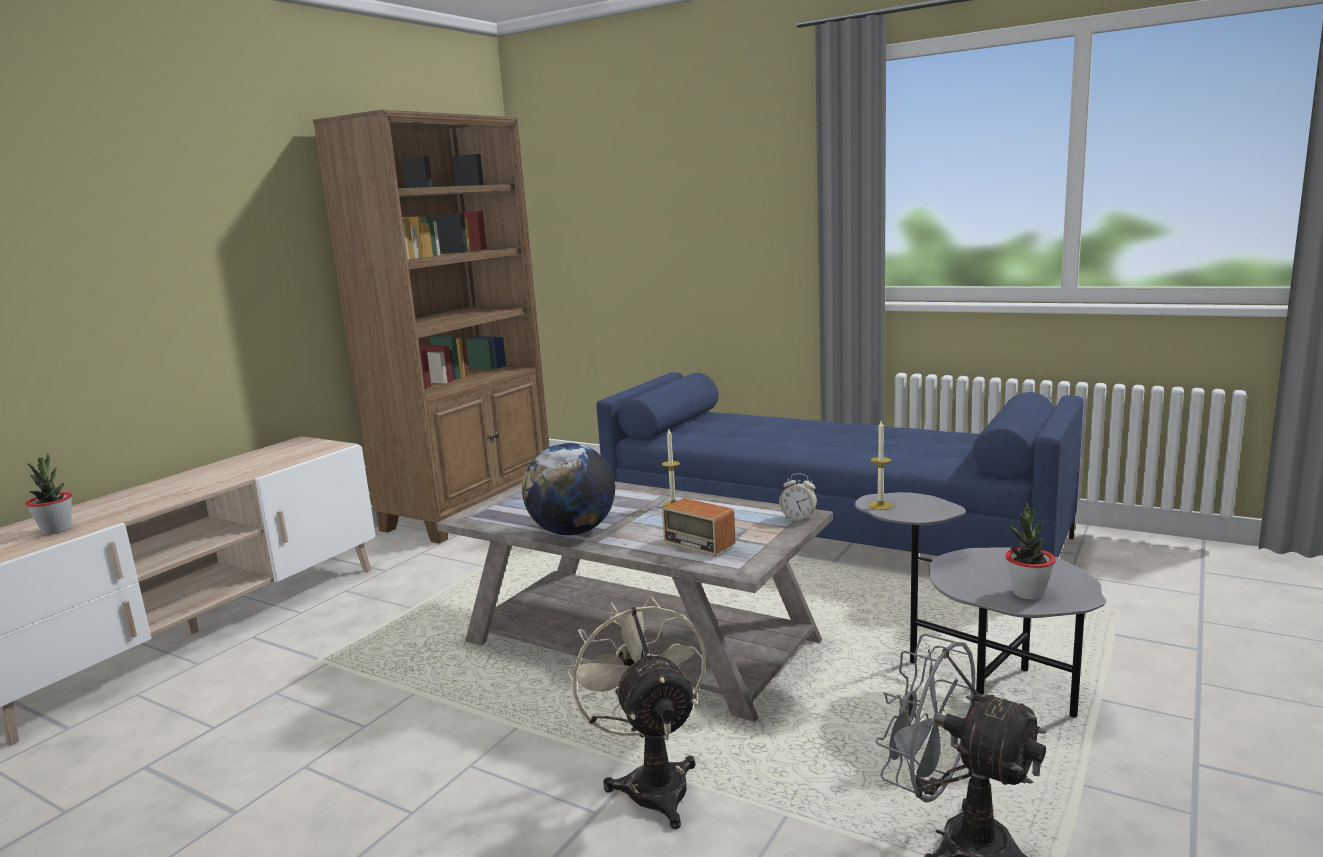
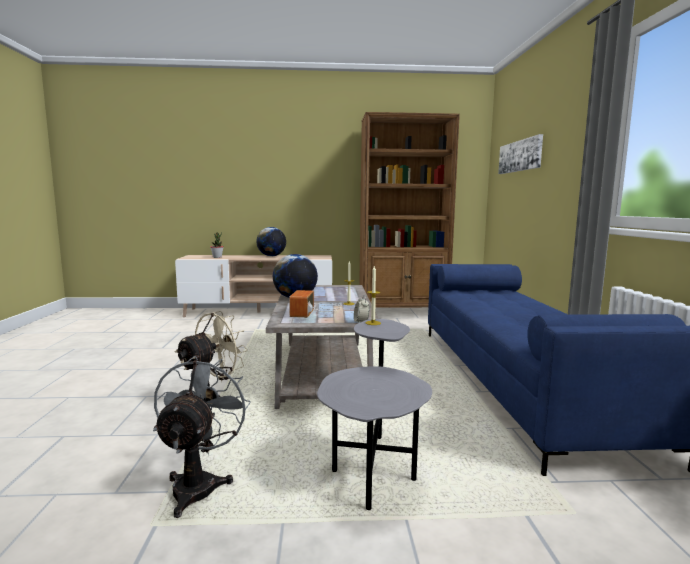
camera: 55 degrees right, 5 degrees down
potted plant [1005,502,1056,600] -> none
none -> globe [256,227,286,256]
none -> picture [498,134,543,174]

